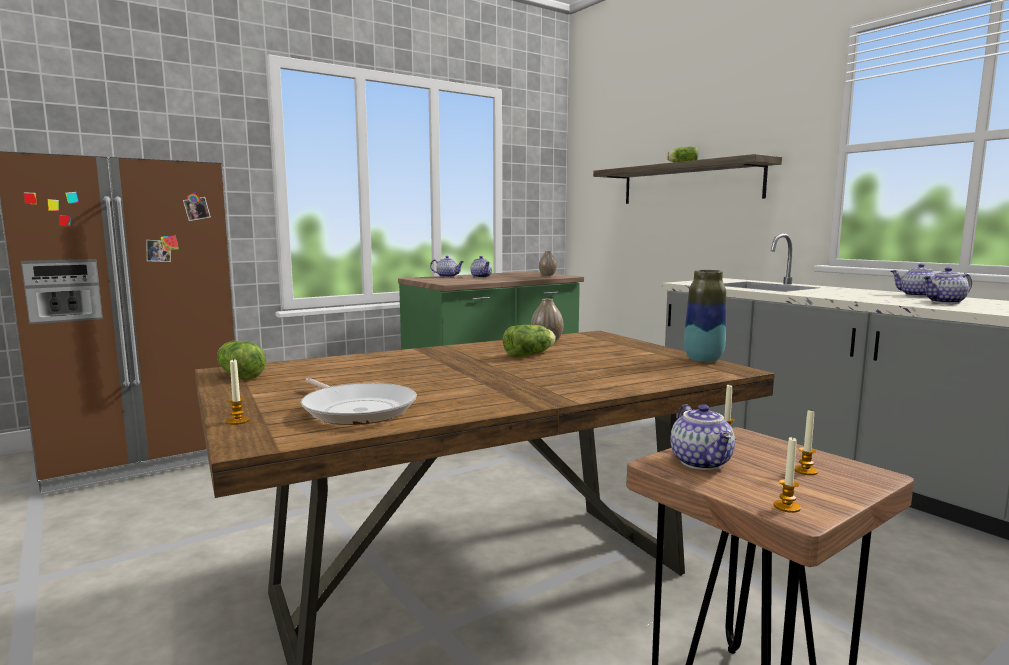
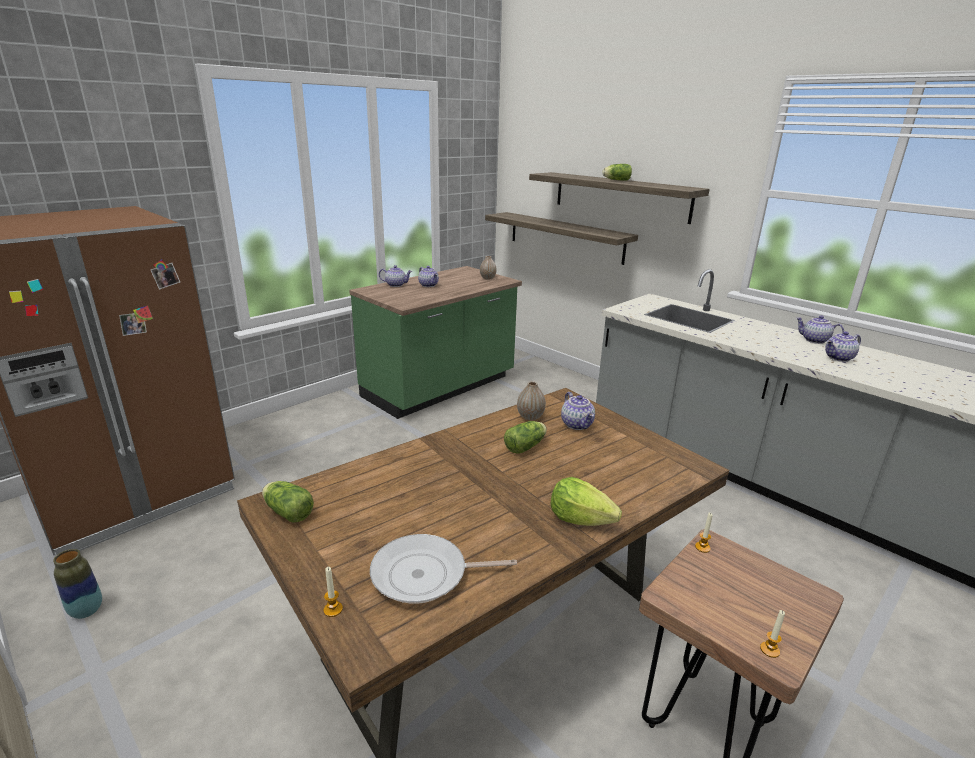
camera: 10 degrees left, 15 degrees up
frying pan [301,378,417,425] -> frying pan turned 135 degrees clockwise [370,534,517,604]
teapot [671,404,735,470] -> teapot moved to [561,392,595,430]
vase [684,270,726,362] -> vase moved to [53,549,102,619]
candle [795,410,818,475] -> none
none -> shelf [485,212,638,265]
none -> lettuce [550,477,622,526]

